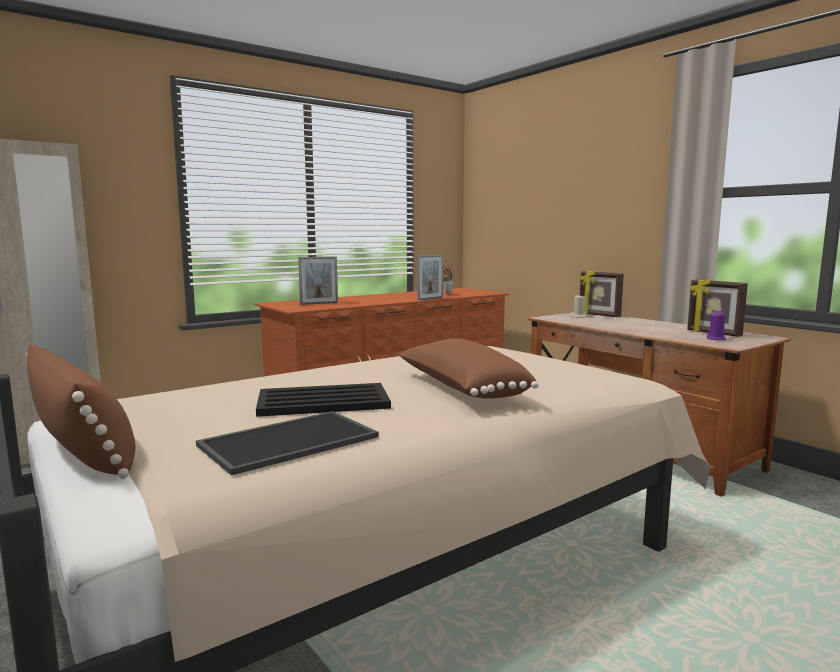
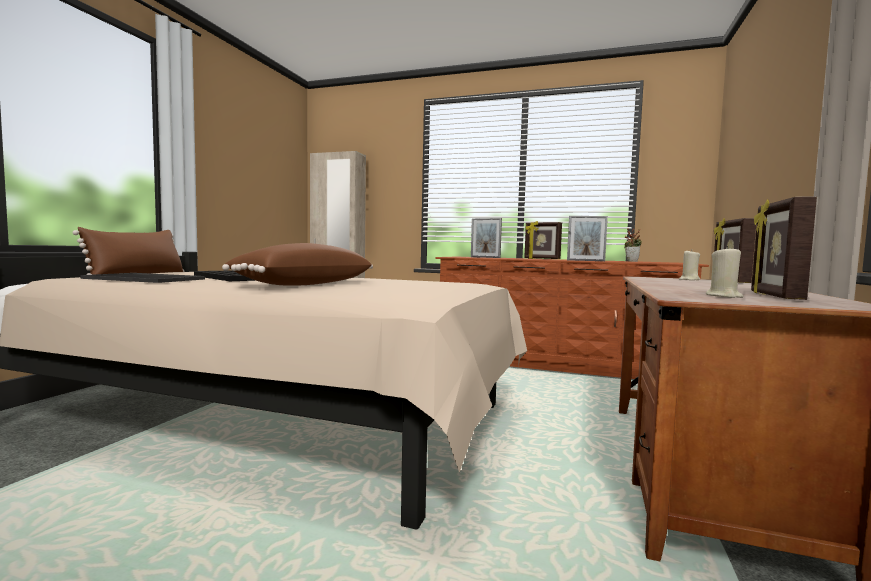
camera: 55 degrees right, 5 degrees down
purple candle [707,311,726,340] -> beige candle [706,246,744,298]
none -> picture frame [524,221,562,259]

